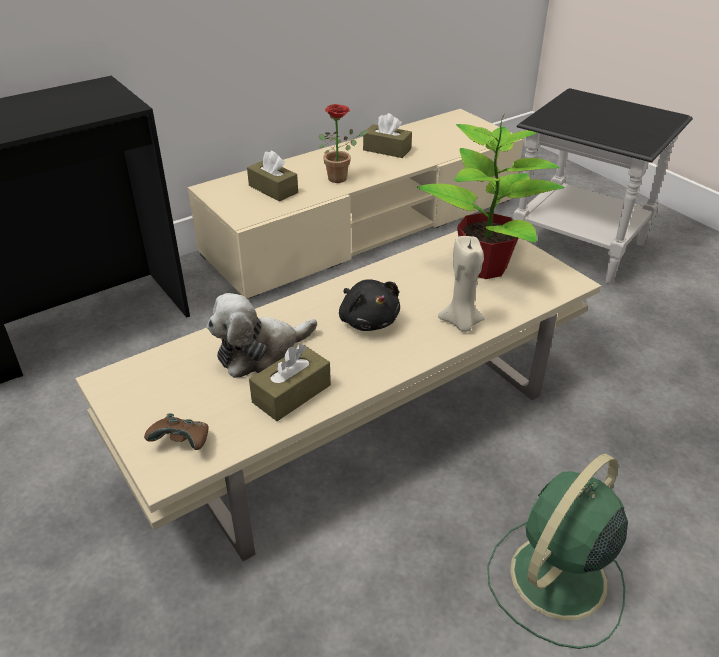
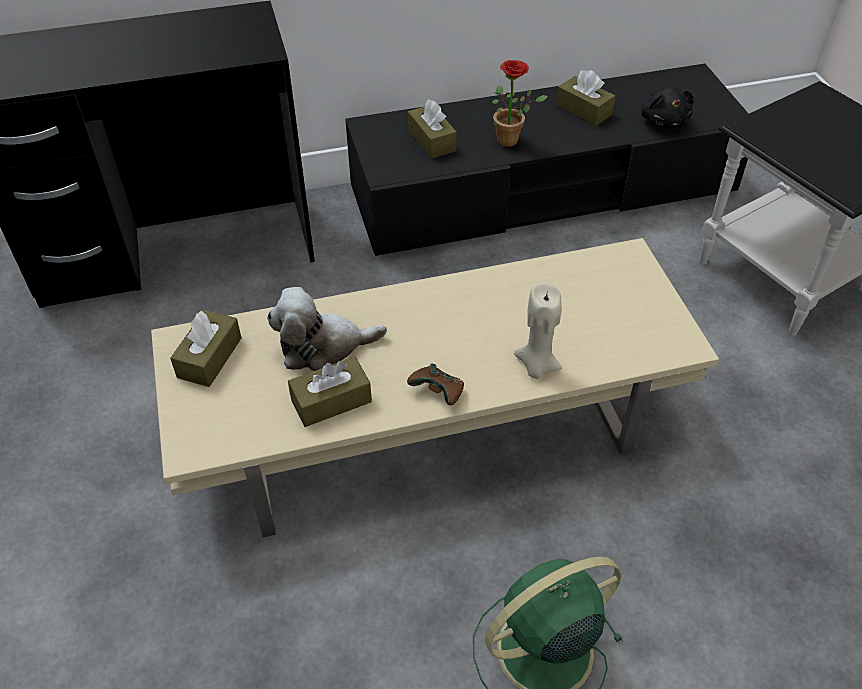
camera: 20 degrees right, 10 degrees up
brown game controller [144,413,208,450] -> brown game controller moved to [407,364,464,405]
beige tv stand [188,109,523,299] -> black tv stand [345,64,749,256]
black plush toy [339,279,400,331] -> black plush toy moved to [641,86,694,128]
potted plant [417,114,565,279] -> none
none -> brown tissue box [170,310,241,387]

